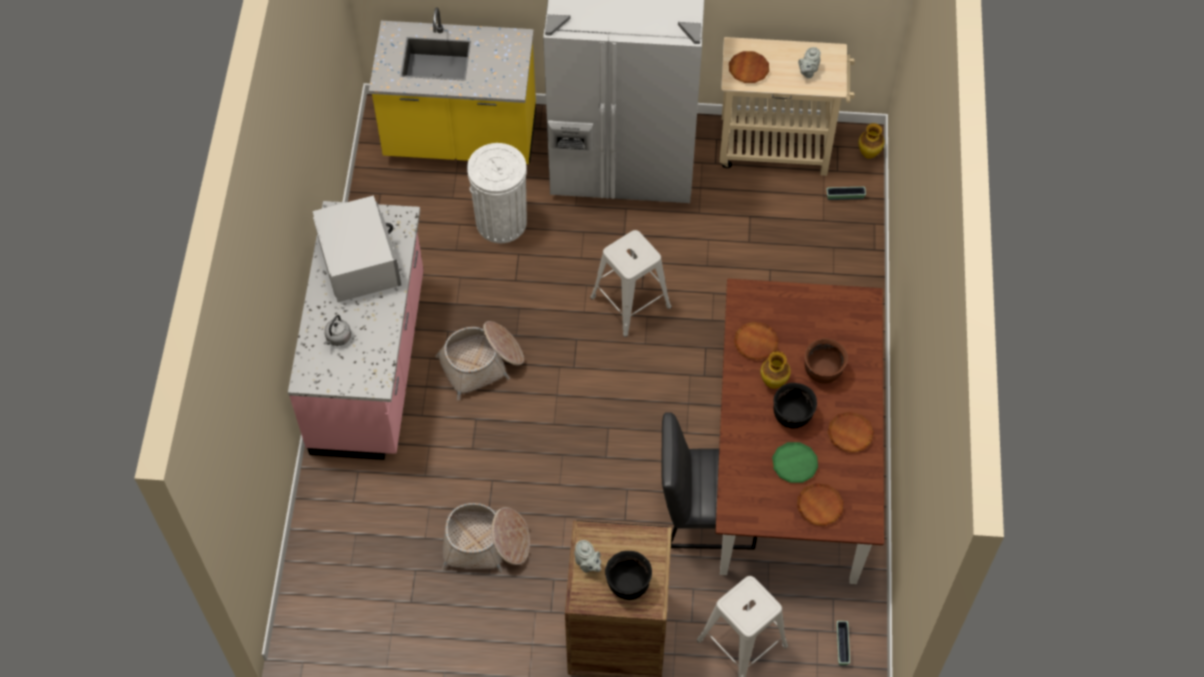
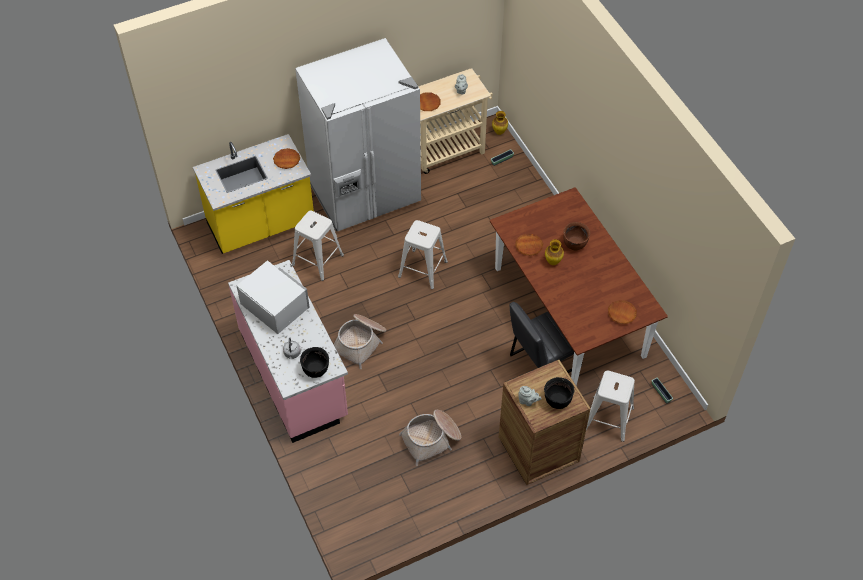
camera: 30 degrees left, 5 degrees down
white trash can [467,143,527,243] -> white stool [292,211,344,281]
green plate [772,442,818,483] -> none
black cooking pot [774,383,817,428] -> black cooking pot moved to [300,347,329,378]
brown plate [828,412,874,453] -> brown plate moved to [273,148,300,169]

